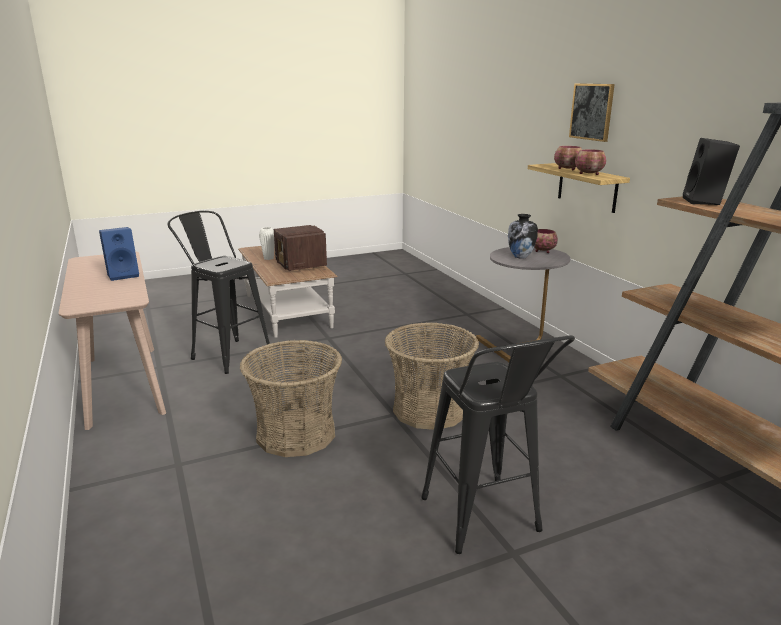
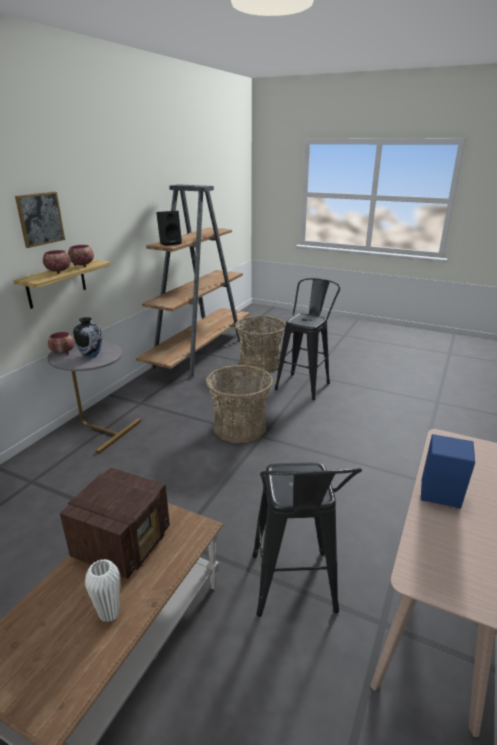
camera: 130 degrees left, 5 degrees up
basket [240,340,342,457] -> basket moved to [235,316,286,374]

